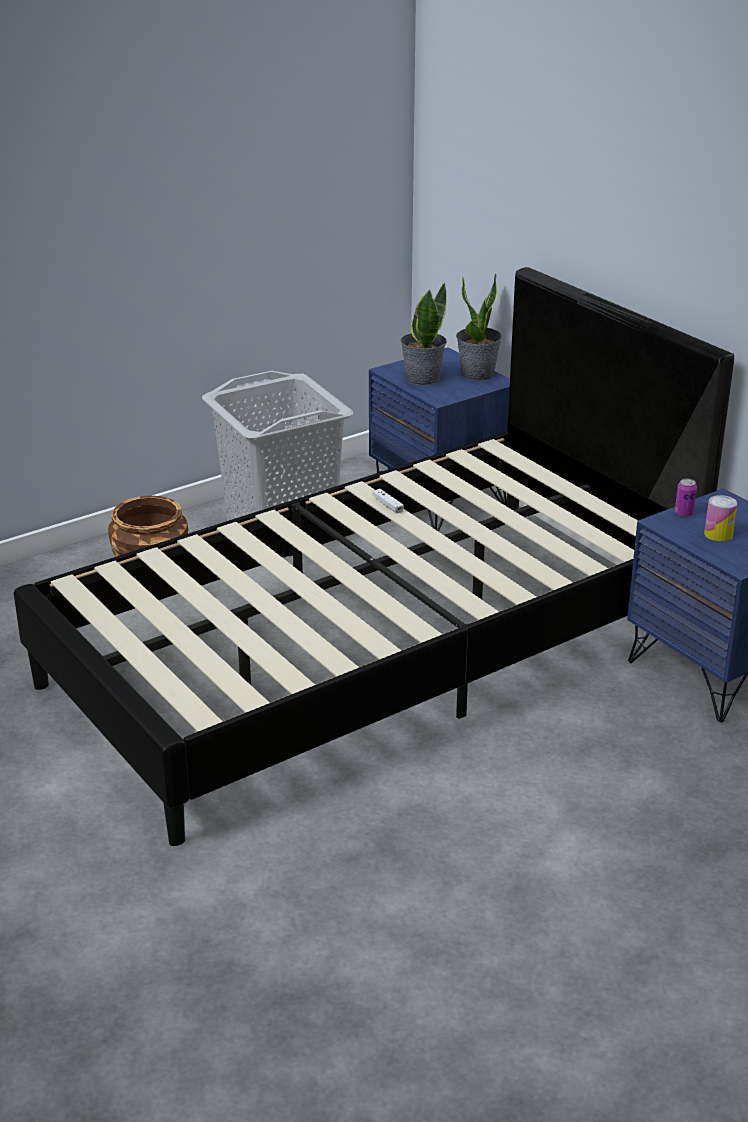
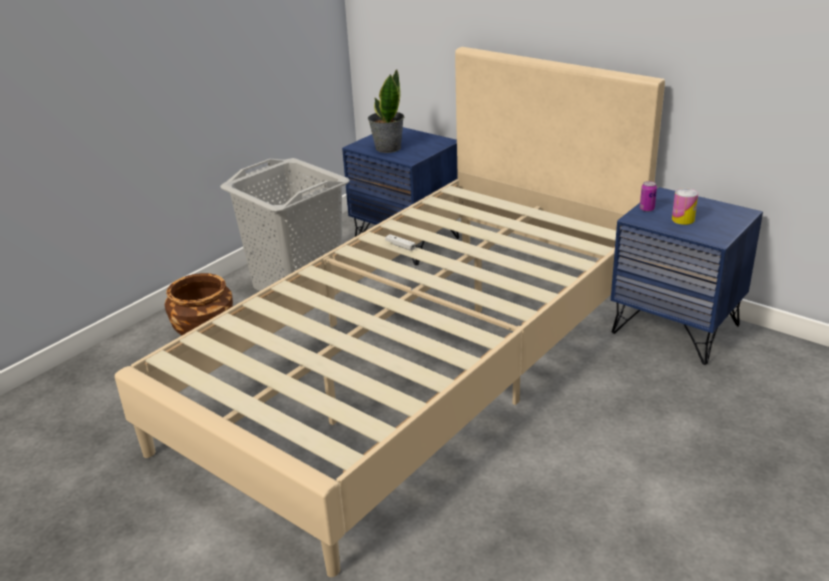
camera: 15 degrees left, 0 degrees up
black bed [14,267,734,846] -> beige bed [115,47,665,577]
potted plant [456,274,502,381] -> none

